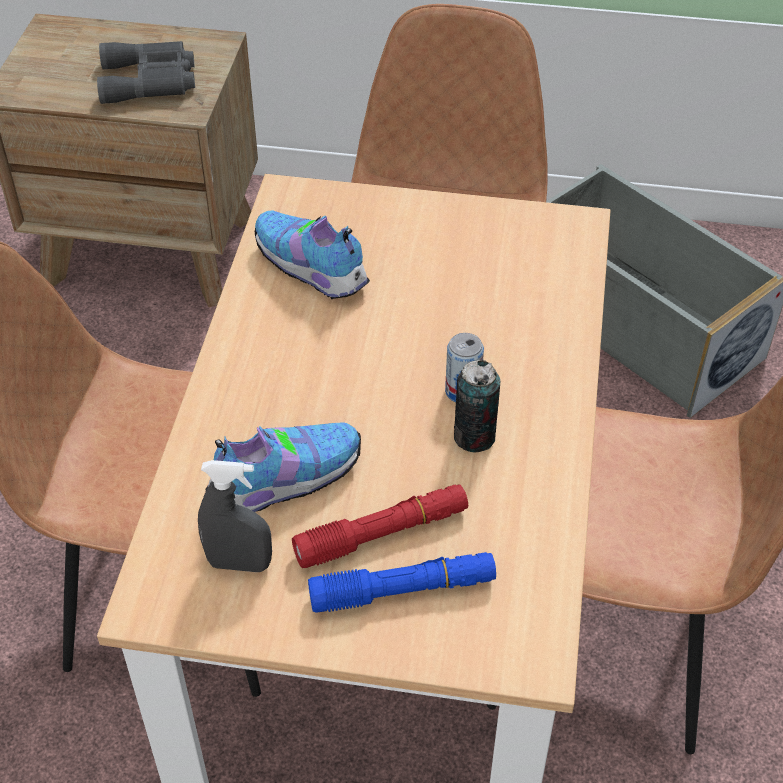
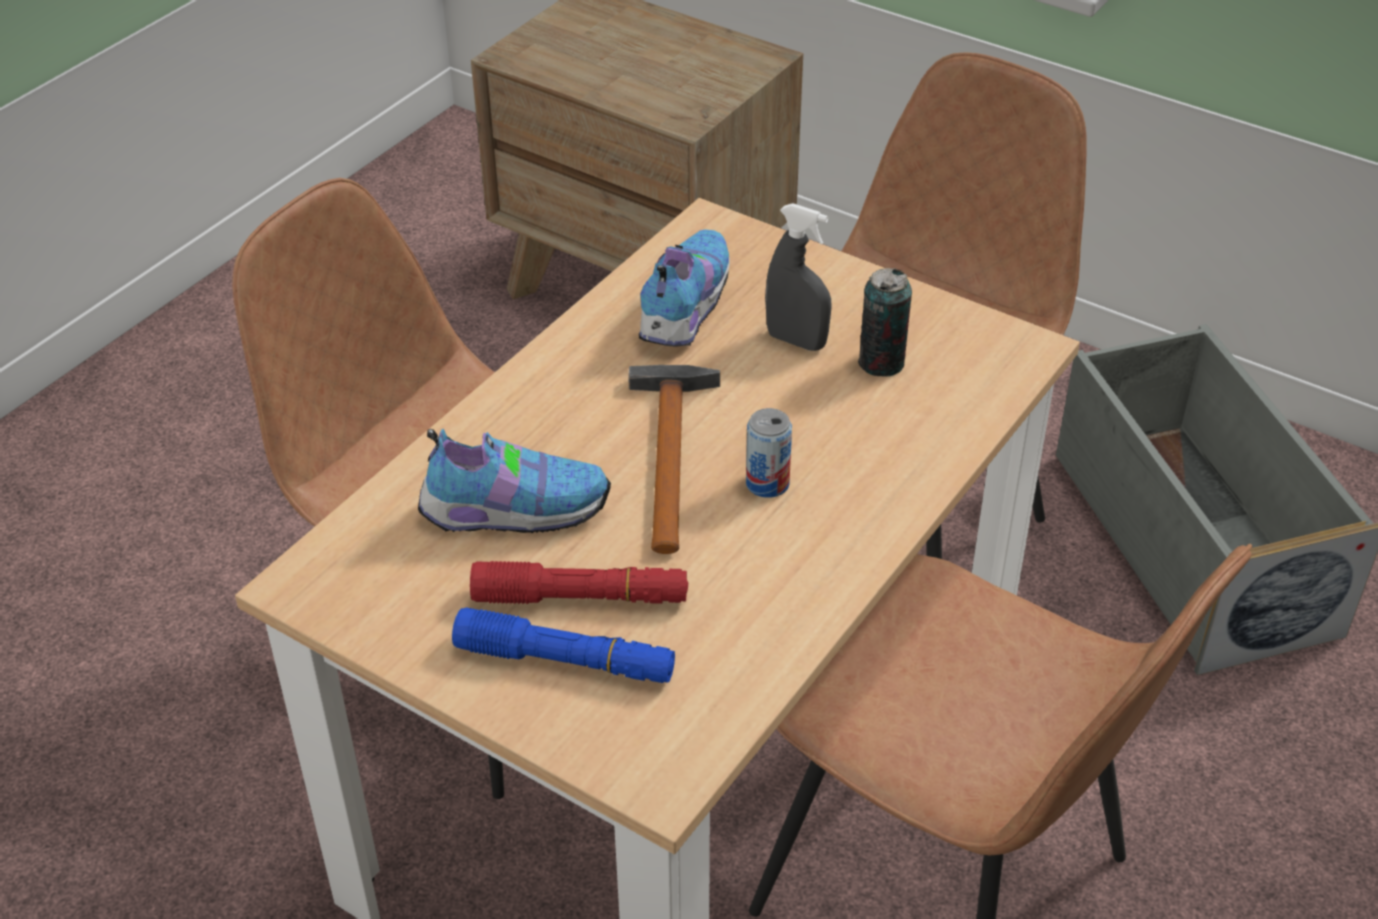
camera: 25 degrees right, 5 degrees down
grey binoculars [97,41,195,104] -> none
grey spray bottle [198,460,272,572] -> grey spray bottle moved to [765,203,831,351]
shoe [255,211,370,299] -> shoe turned 45 degrees clockwise [639,229,730,347]
can [454,360,500,452] -> can moved to [858,268,912,377]
none -> hammer [628,365,720,554]

